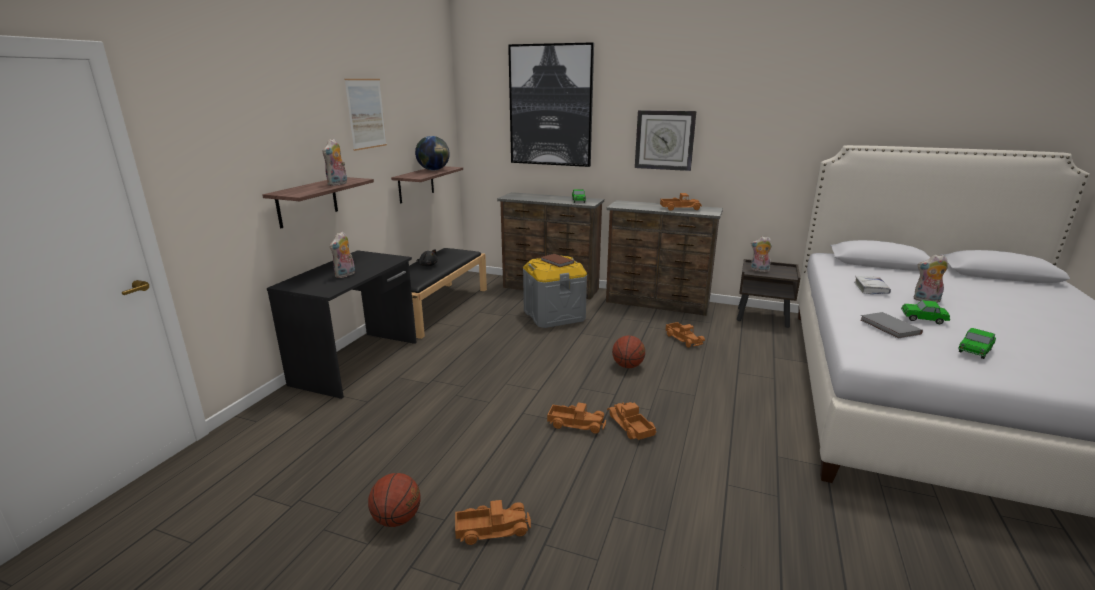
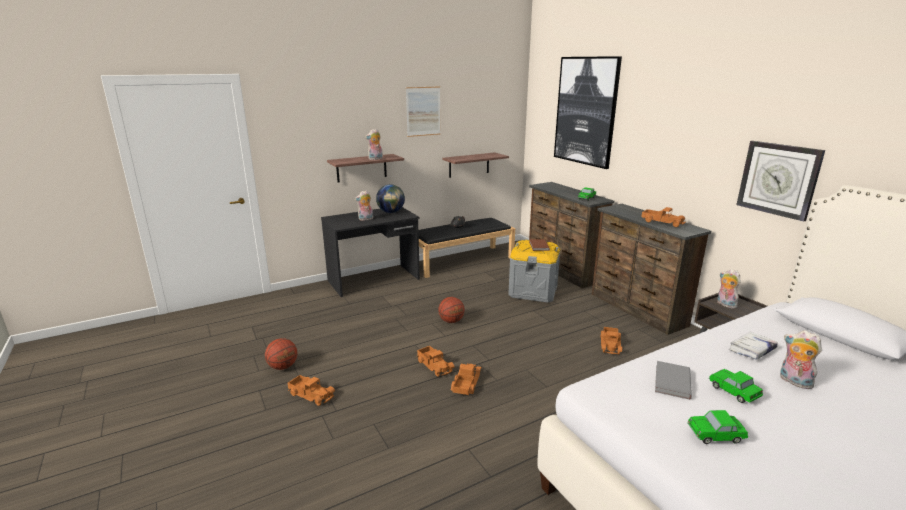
camera: 40 degrees right, 0 degrees up
globe [415,136,450,170] -> globe moved to [376,184,405,213]
basketball [612,336,645,368] -> basketball moved to [438,297,465,323]
wall clock [635,110,697,171] -> wall clock moved to [736,141,825,222]

